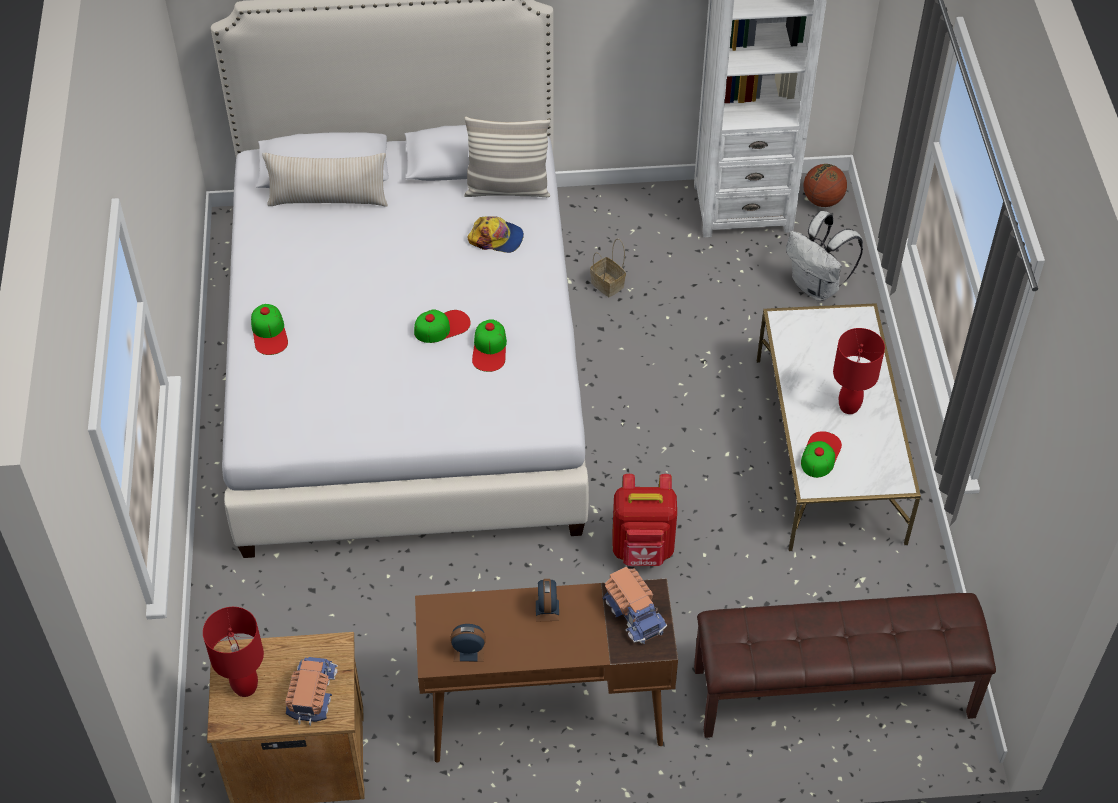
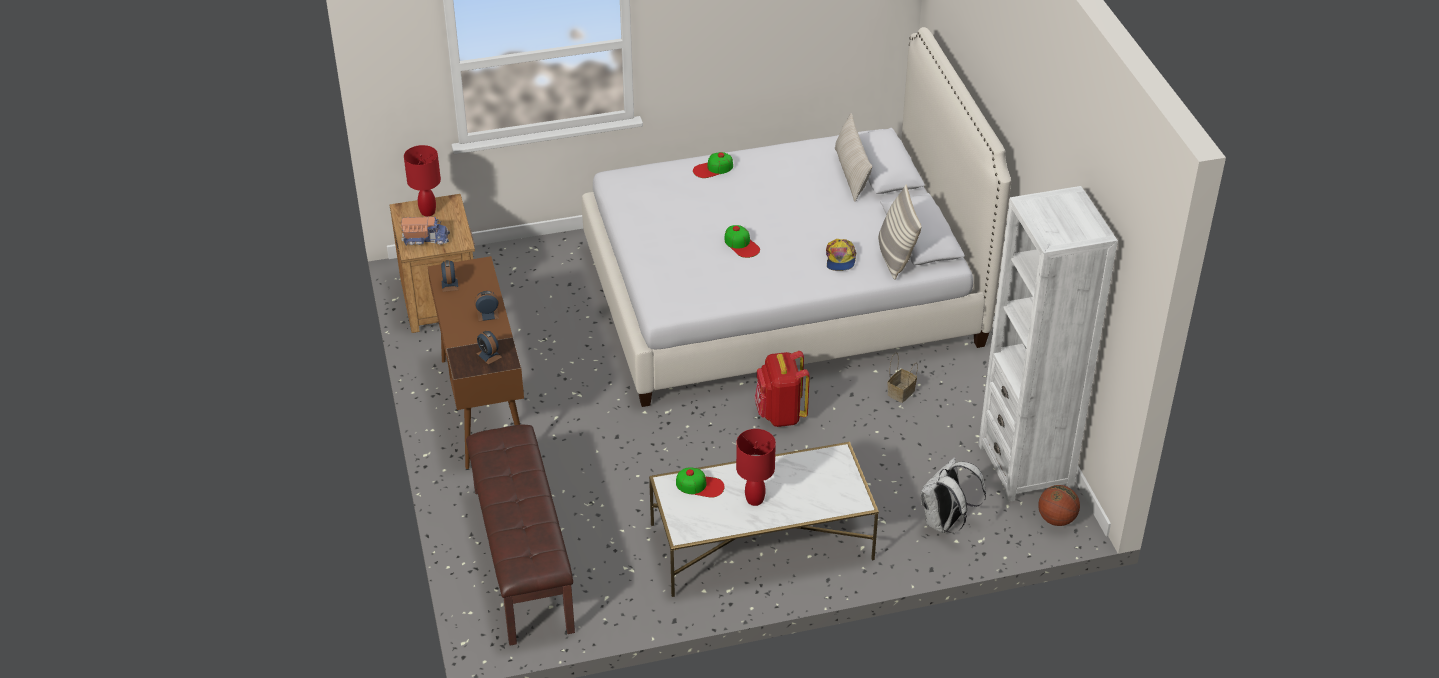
camera: 80 degrees right, 10 degrees down
cap [472,319,507,372] -> none
toy truck [602,567,667,644] -> alarm clock [476,331,502,365]
red backpack [612,474,677,566] -> red backpack moved to [755,351,810,427]

